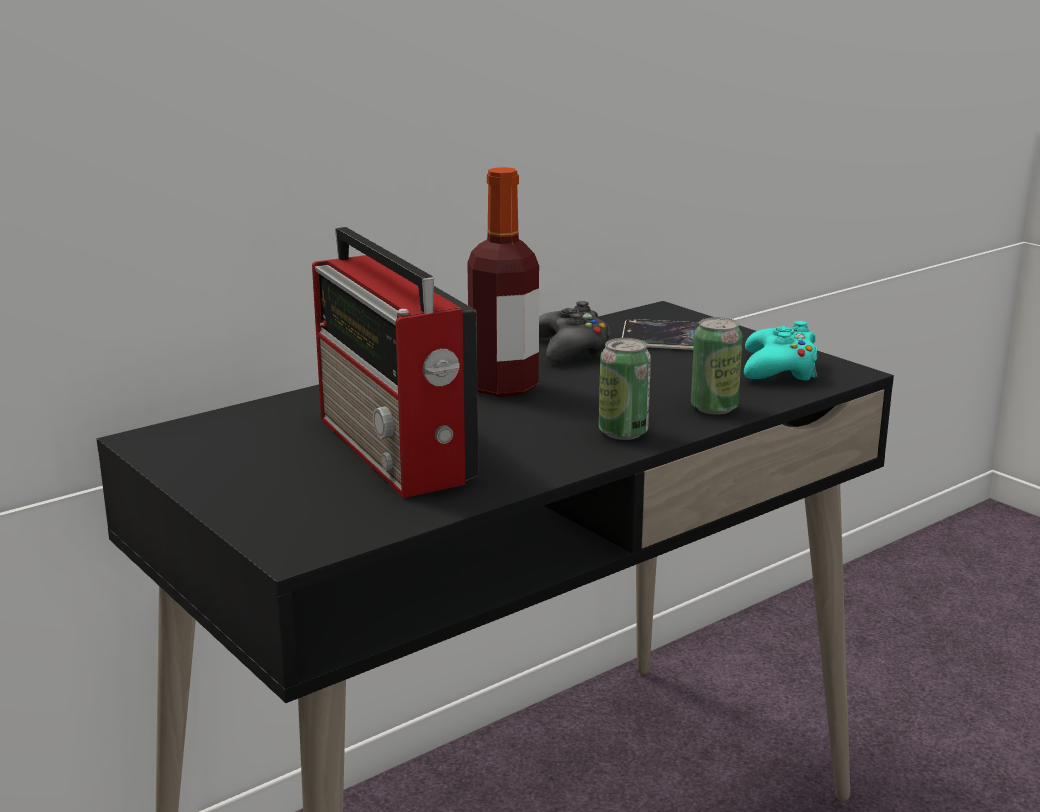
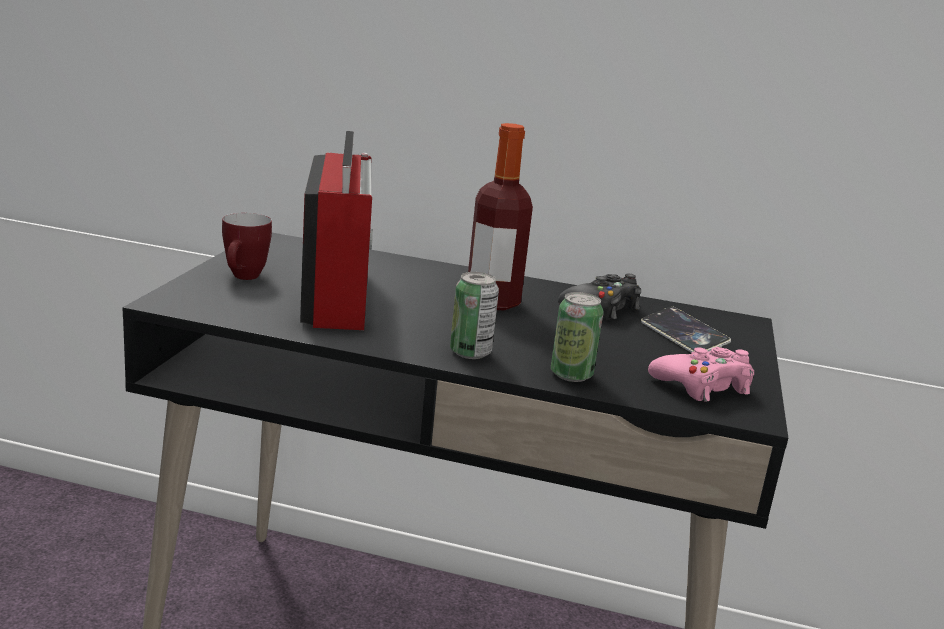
camera: 50 degrees right, 0 degrees up
radio [312,227,478,498] -> radio turned 150 degrees clockwise [300,131,373,330]
turquoise game controller [744,321,818,381] -> pink game controller [648,347,754,402]
none -> mug [222,213,272,280]

